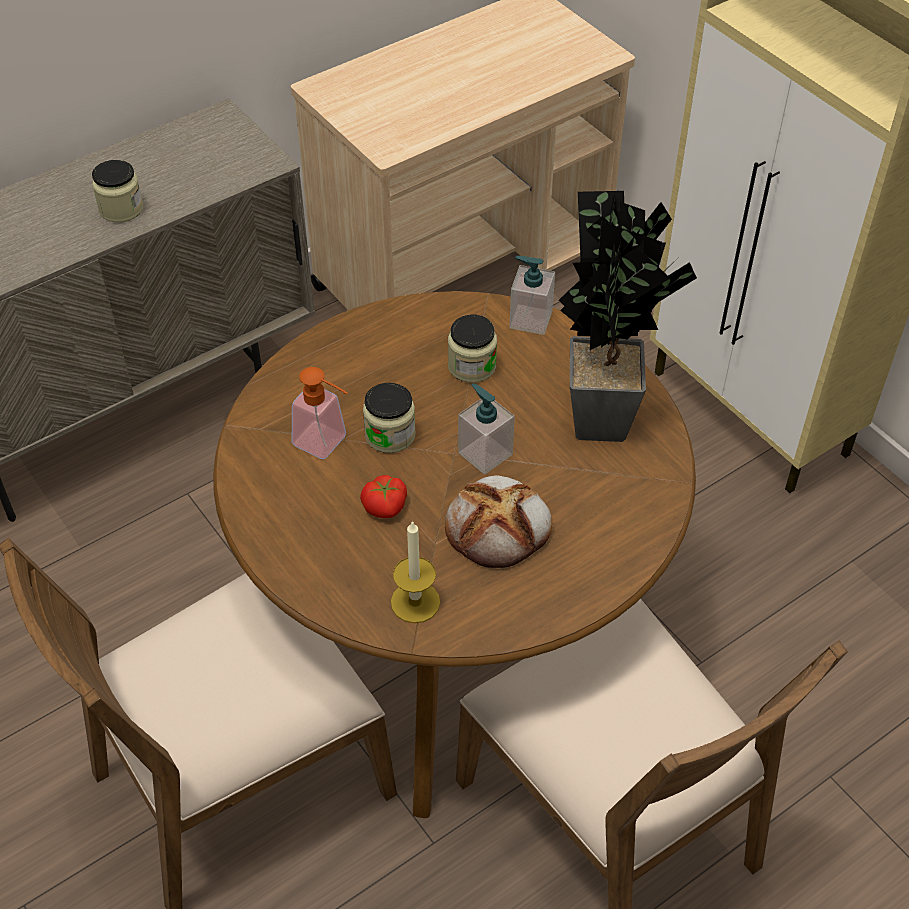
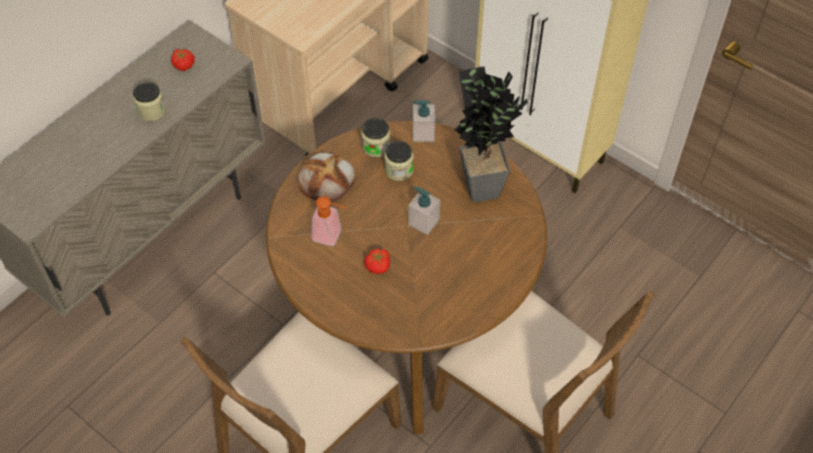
camera: 15 degrees left, 5 degrees up
jar [363,383,416,453] -> jar moved to [361,118,390,158]
candle [391,520,440,623] -> none
bread [445,475,552,568] -> bread moved to [298,153,356,202]
none -> tomato [171,49,195,71]

